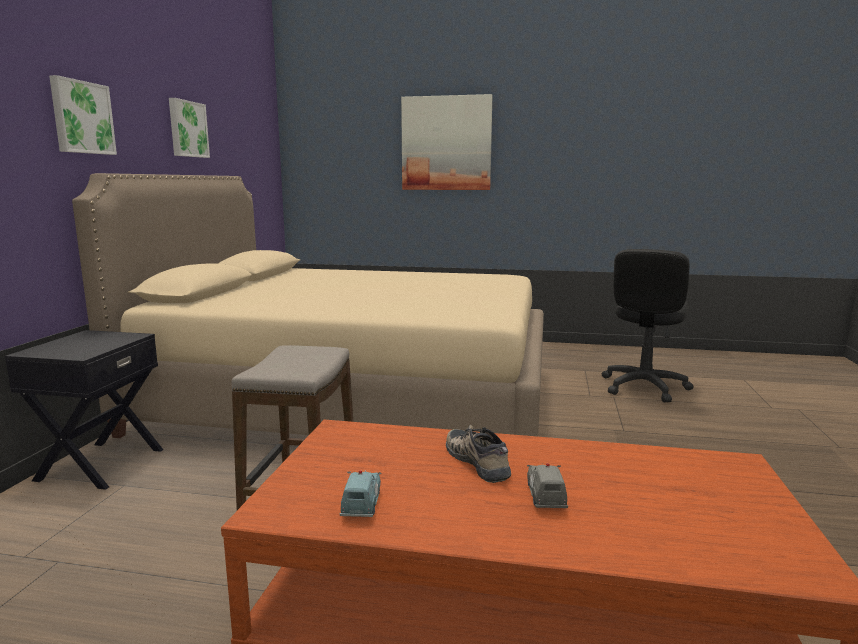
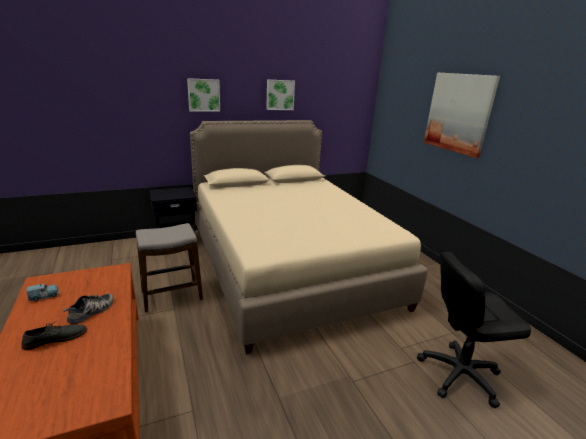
camera: 55 degrees right, 10 degrees up
grey toy car [527,463,568,508] -> grey shoe [21,321,87,351]

